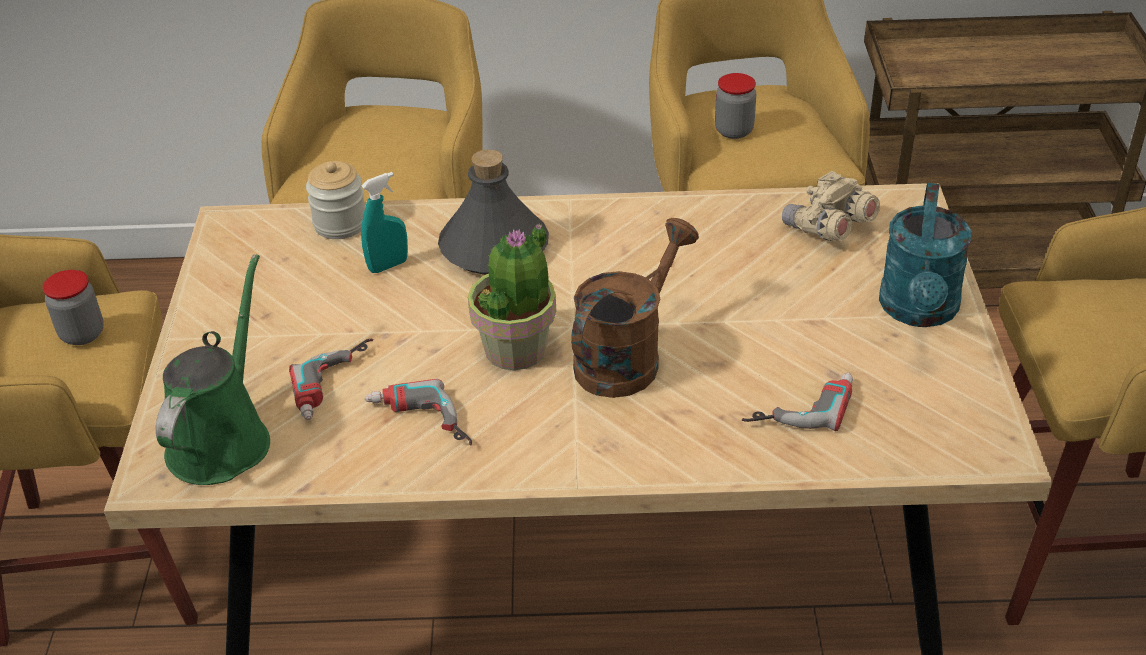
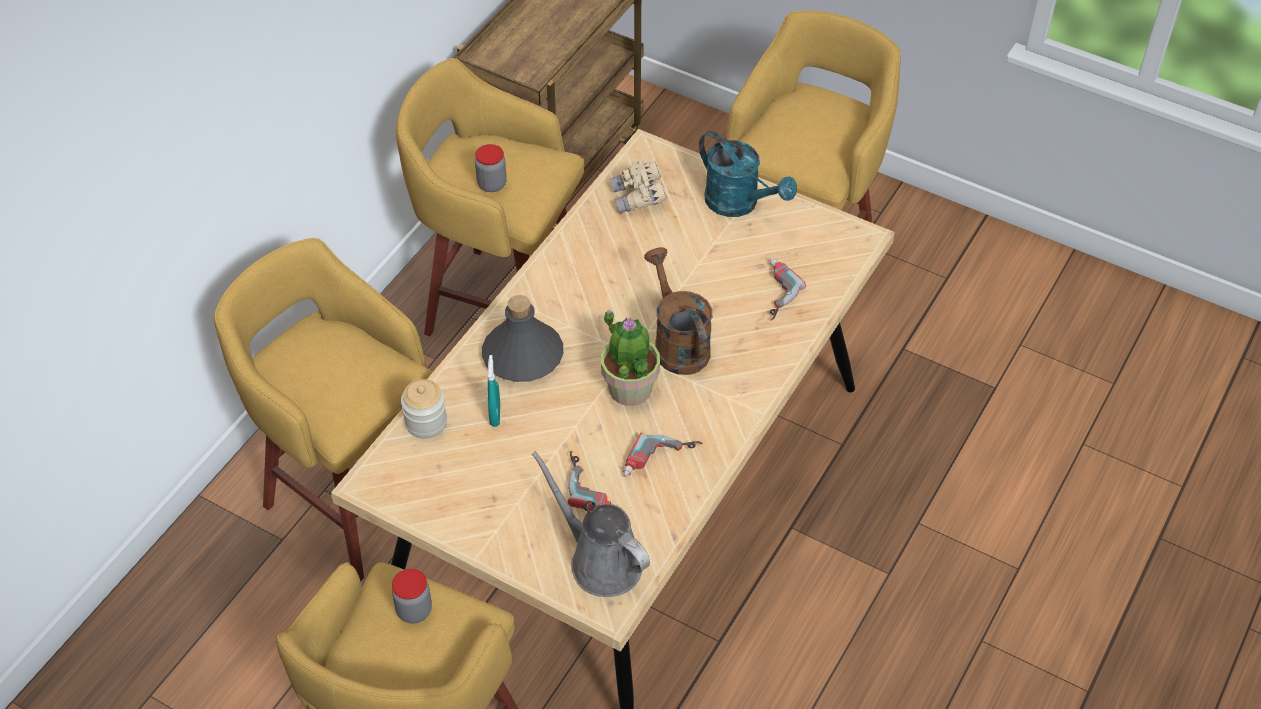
camera: 60 degrees left, 10 degrees up
green watering can [156,254,270,485] -> grey watering can [532,451,650,597]

